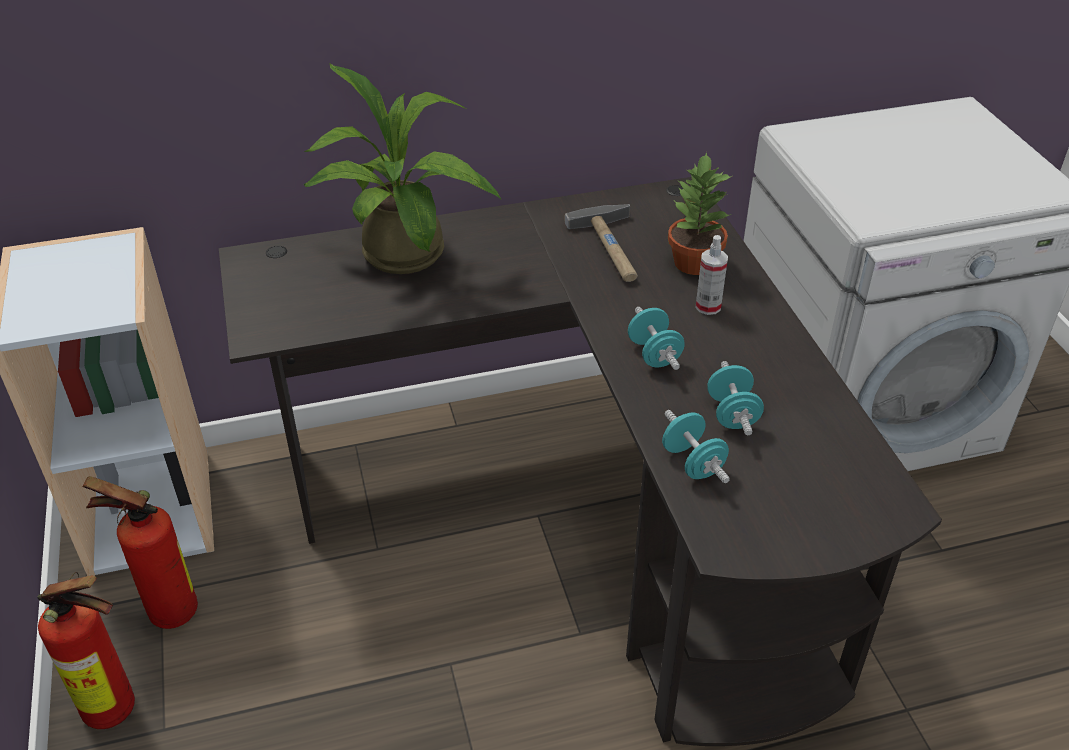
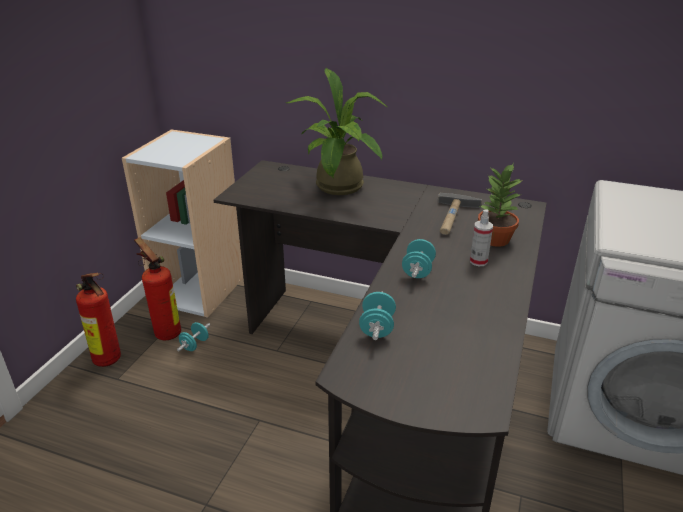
camera: 35 degrees right, 10 degrees down
turquoise dumbbell [707,361,764,435] -> turquoise dumbbell moved to [177,322,210,352]

